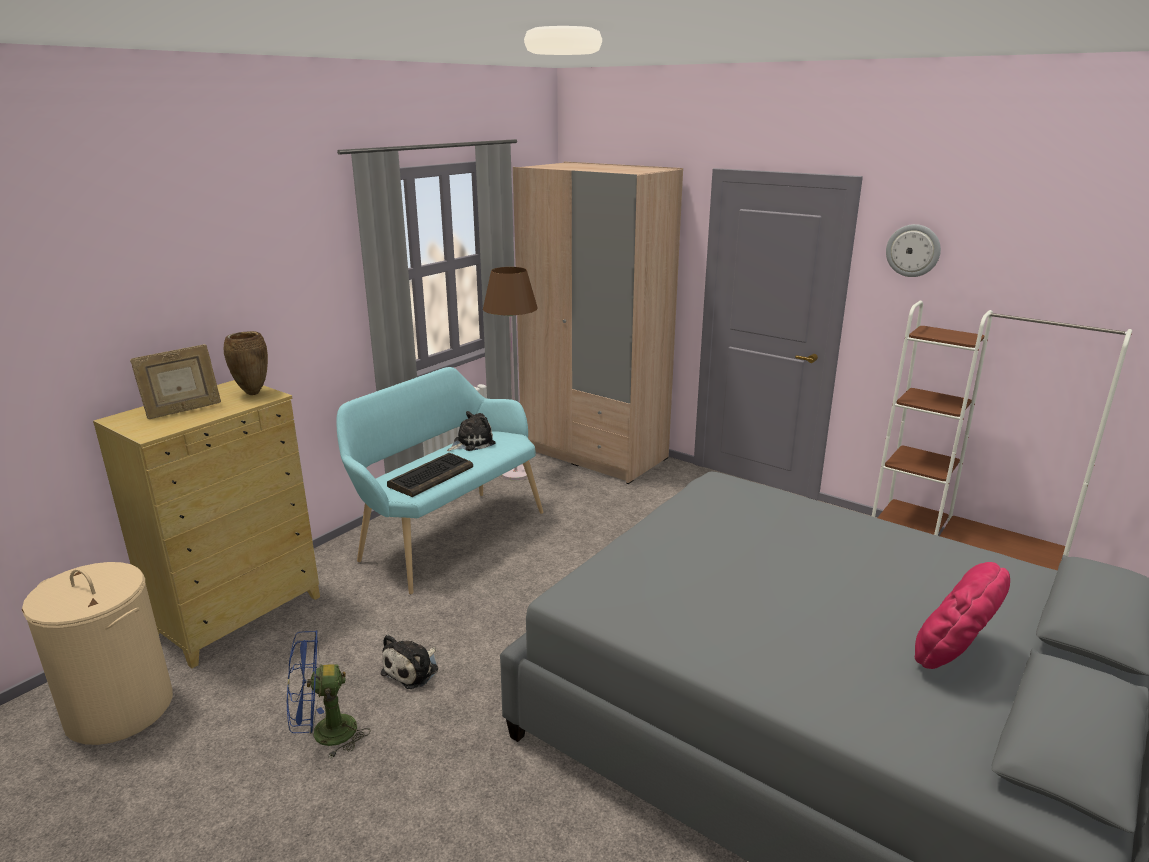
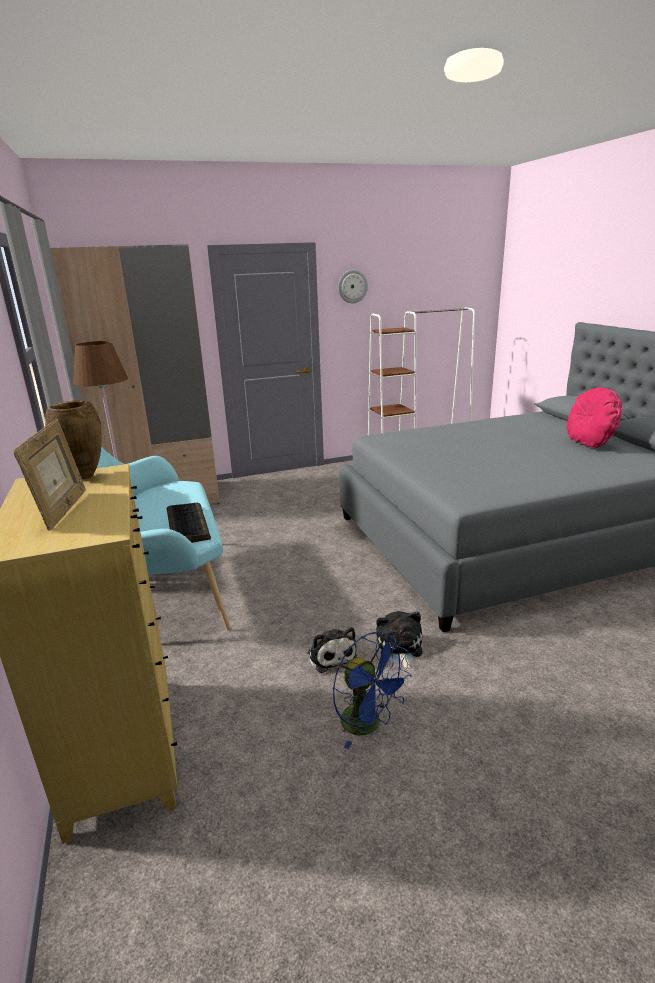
camera: 55 degrees left, 0 degrees up
beige laundry basket [22,562,173,745] -> none
blue fan [287,630,371,758] -> blue fan turned 60 degrees counterclockwise [333,632,412,749]
plush toy [447,411,496,451] -> plush toy moved to [376,611,423,670]

